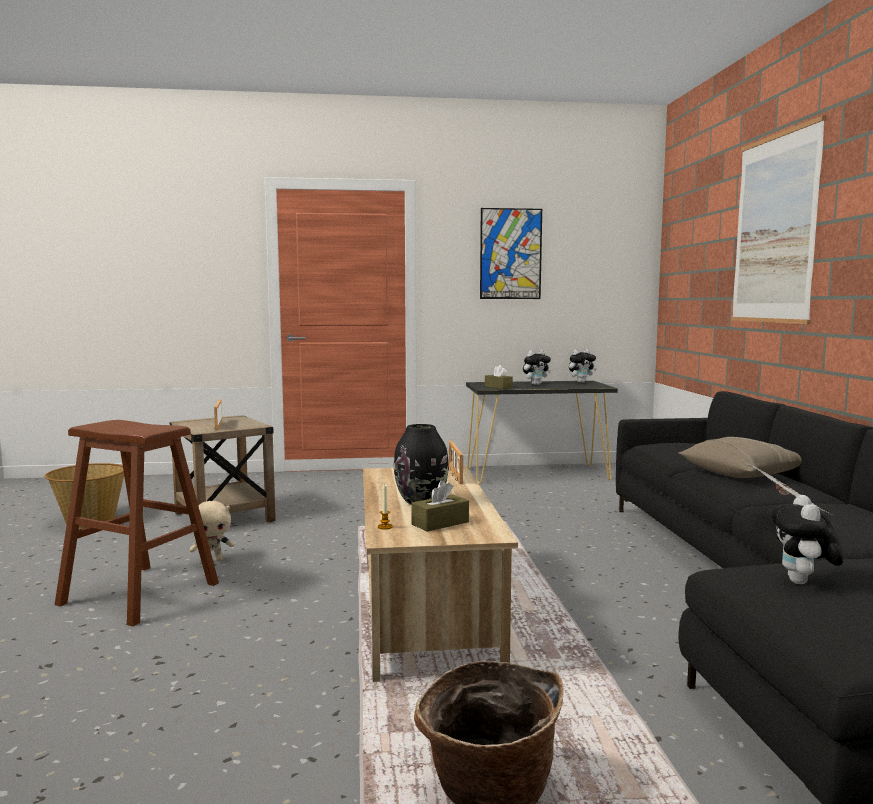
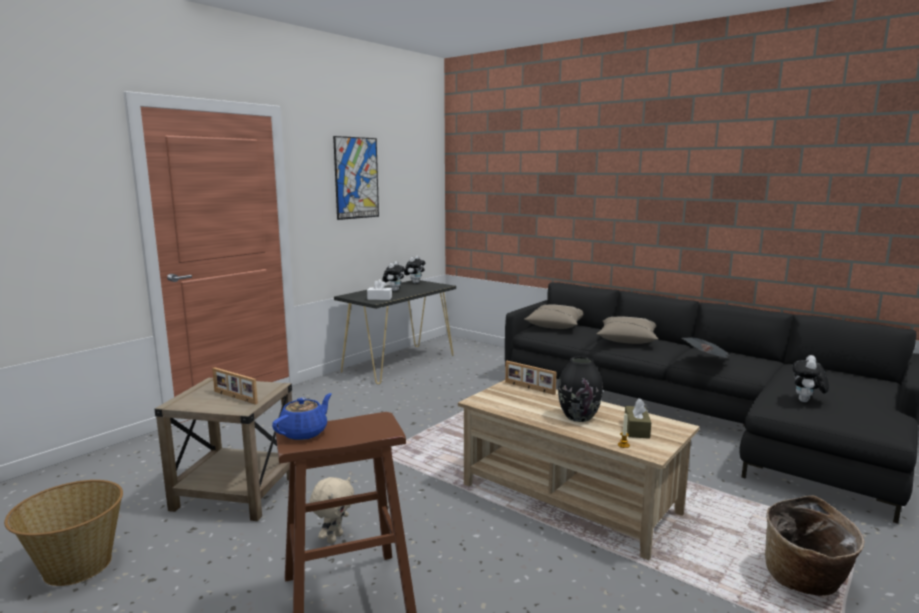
camera: 45 degrees left, 5 degrees up
brown tissue box [485,365,513,389] -> white tissue box [367,279,392,300]
picture [731,115,826,324] -> none
plush toy [771,495,843,584] -> plush toy turned 60 degrees clockwise [793,355,829,402]
none -> blue teapot [272,393,332,440]
none -> beige pillow [524,304,583,329]

